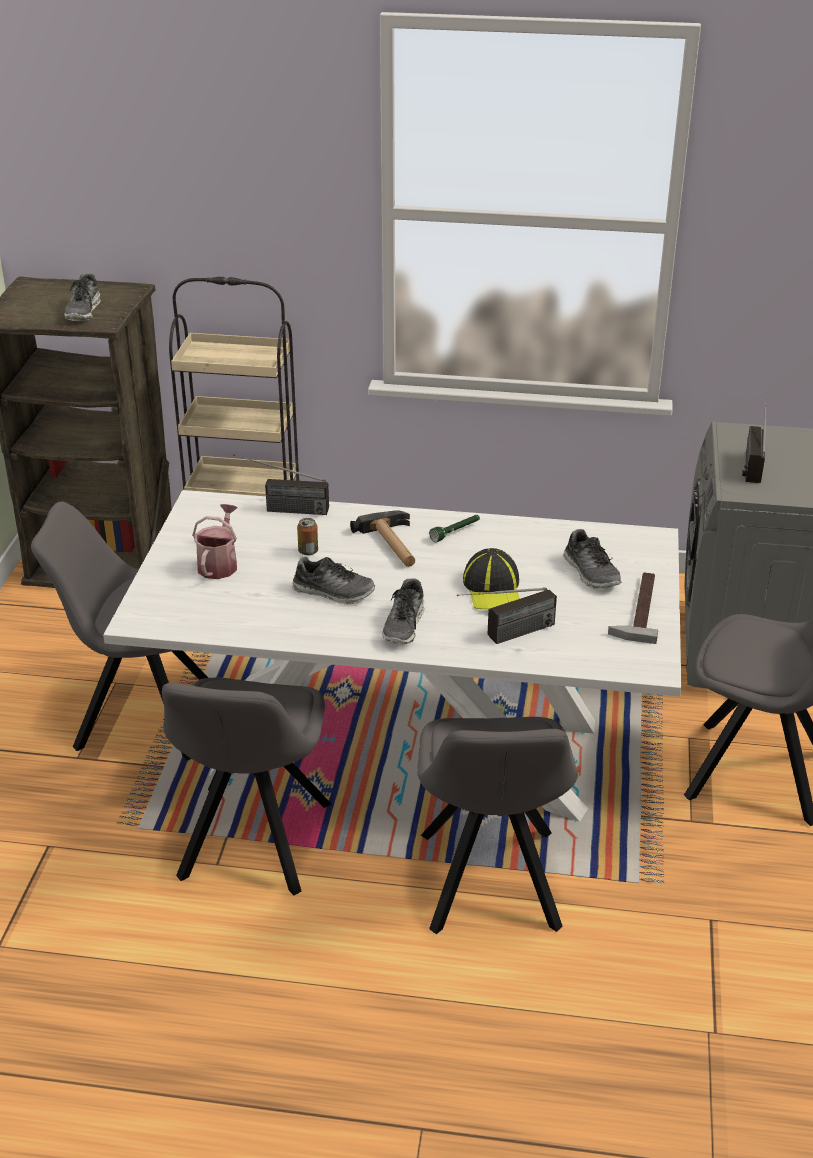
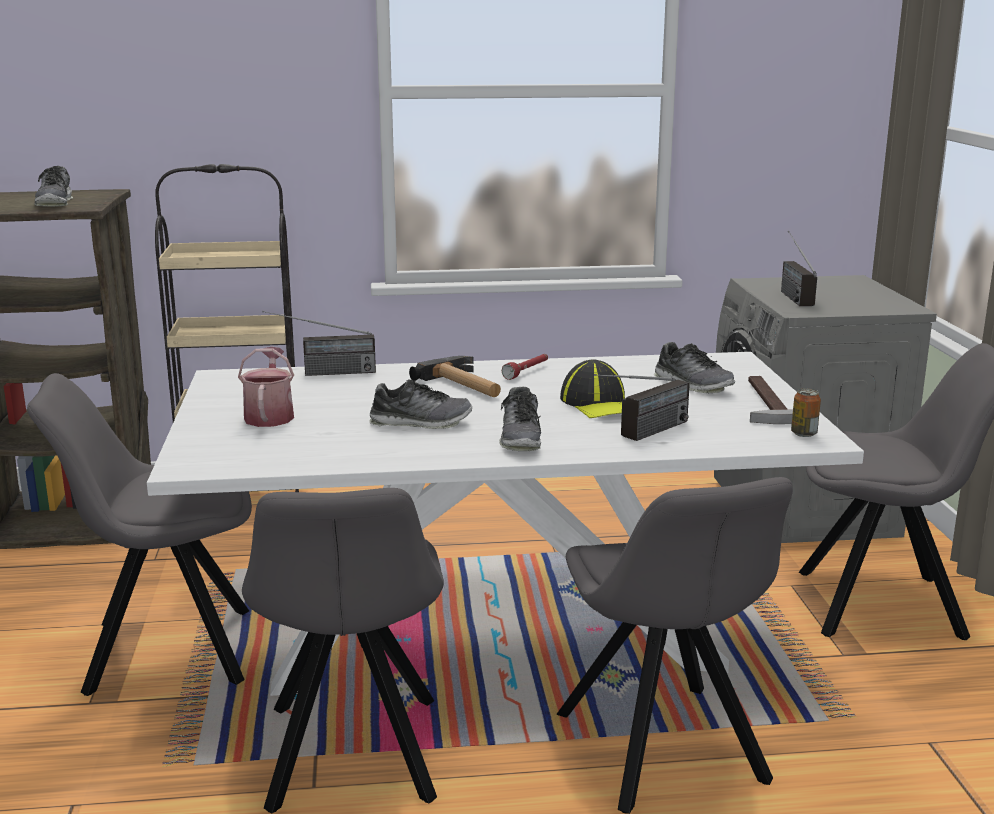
camera: 15 degrees left, 15 degrees down
can [297,518,318,556] -> can moved to [791,388,821,437]
green flashlight [429,515,480,542] -> red flashlight [502,354,548,380]

